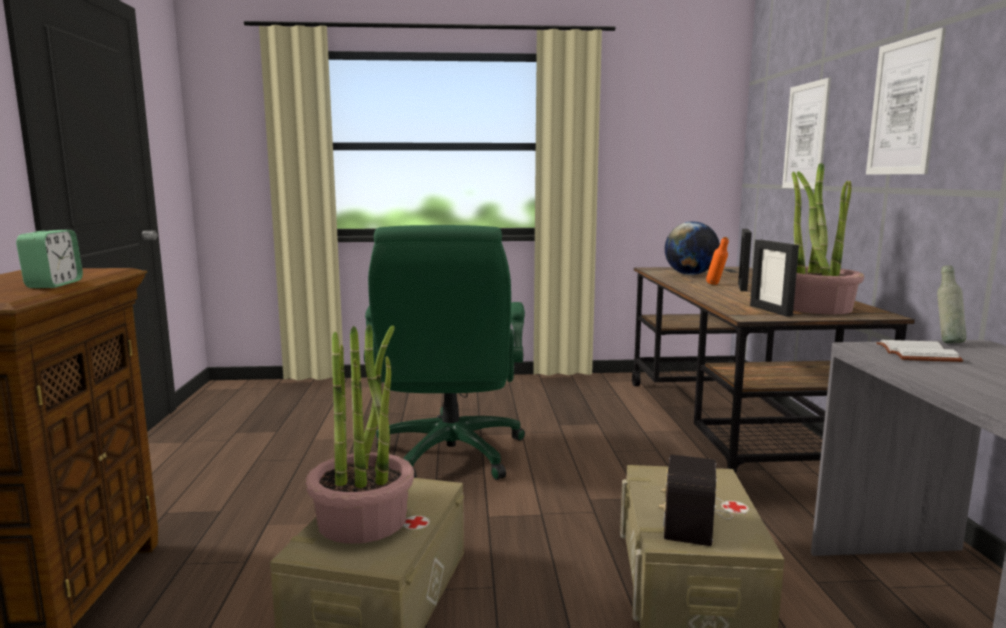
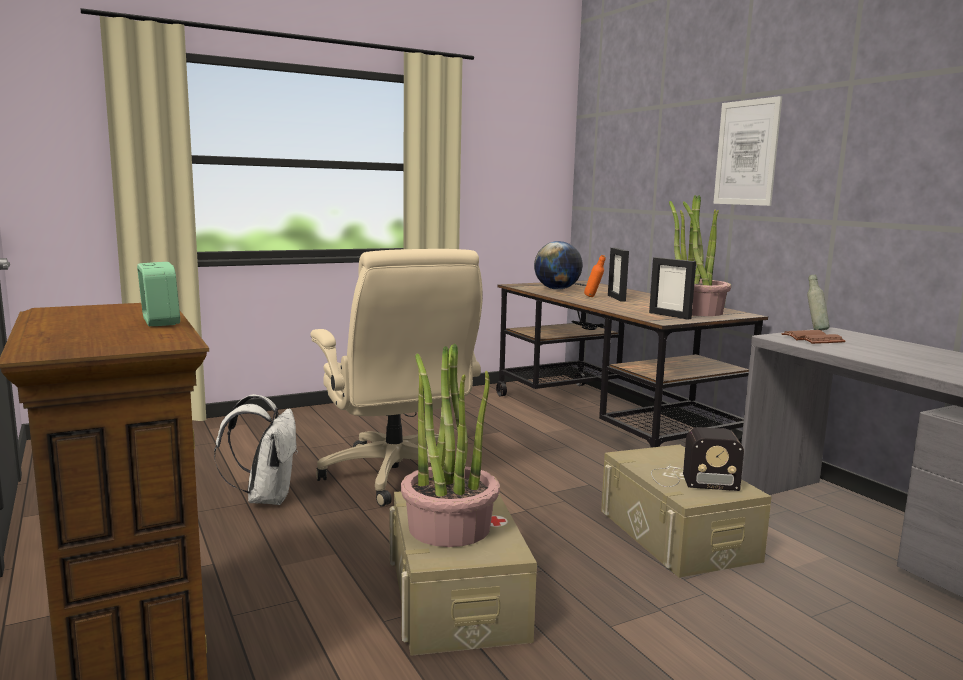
camera: 25 degrees left, 0 degrees up
green office chair [364,225,525,480] -> beige office chair [310,249,483,507]
radio [659,455,747,546] -> radio turned 75 degrees counterclockwise [651,427,744,491]
picture [782,78,831,189] -> none
white book [877,340,964,362] -> brown book [781,330,846,344]
none -> white backpack [214,394,298,505]

